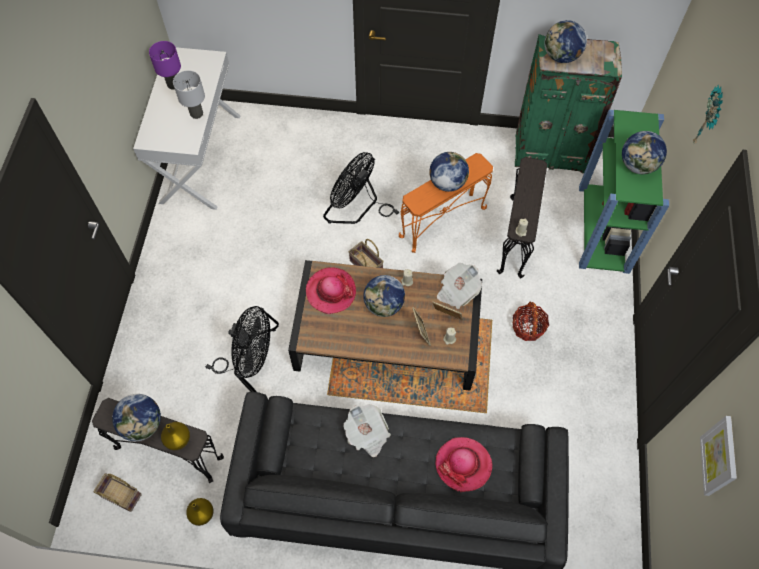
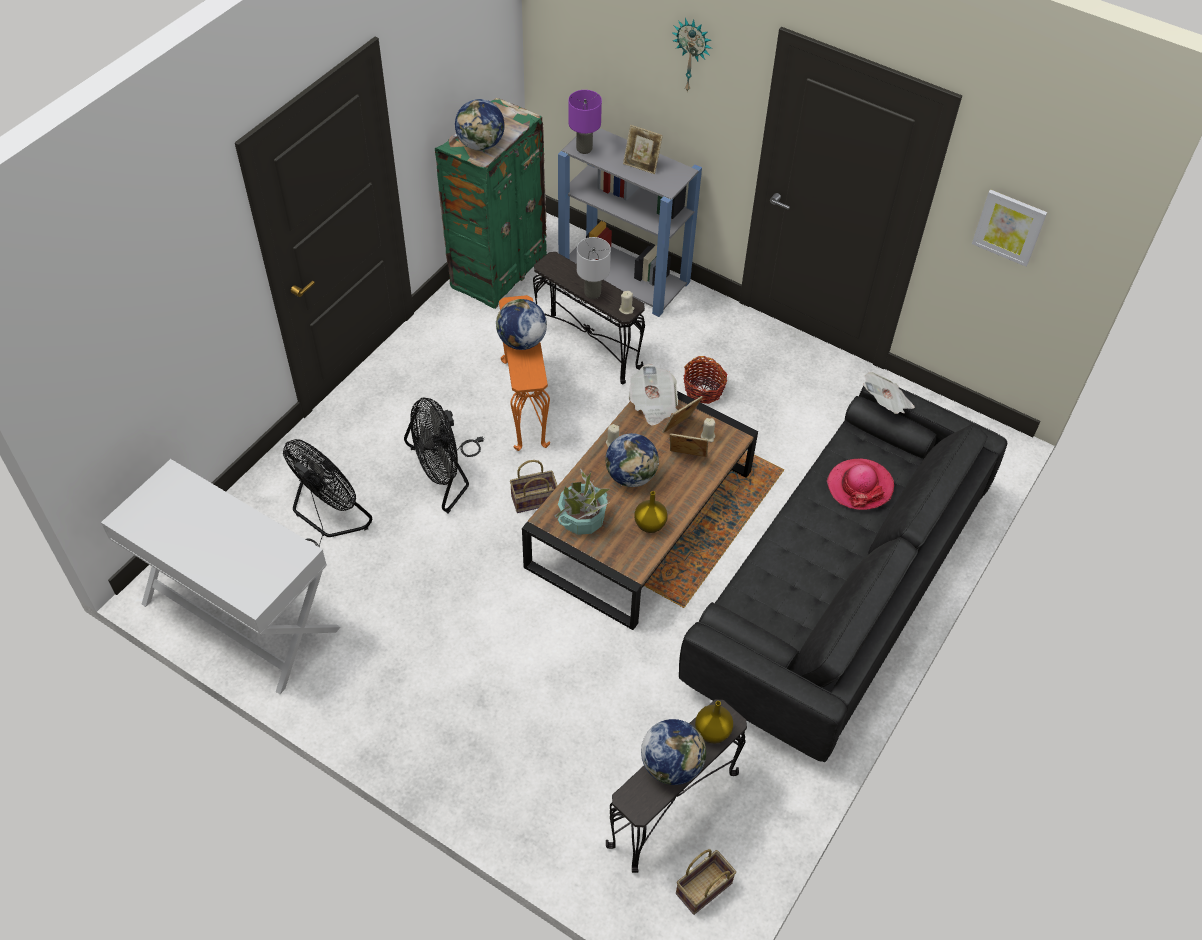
camera: 65 degrees left, 10 degrees down
purple table lamp [149,41,181,89] -> purple table lamp moved to [569,90,602,154]
white table lamp [173,70,205,119] -> white table lamp moved to [577,237,611,299]
yellow vase [186,498,214,526] -> yellow vase moved to [634,491,668,533]
black fan [206,306,279,392] -> black fan moved to [283,439,372,548]
hat [306,267,356,314] -> potted plant [555,468,610,535]
newspaper [343,404,391,457] -> newspaper moved to [863,372,915,414]
green bookcase [579,110,669,274] -> grey bookcase [558,128,702,317]
globe [622,131,667,174] -> picture frame [623,125,663,174]

